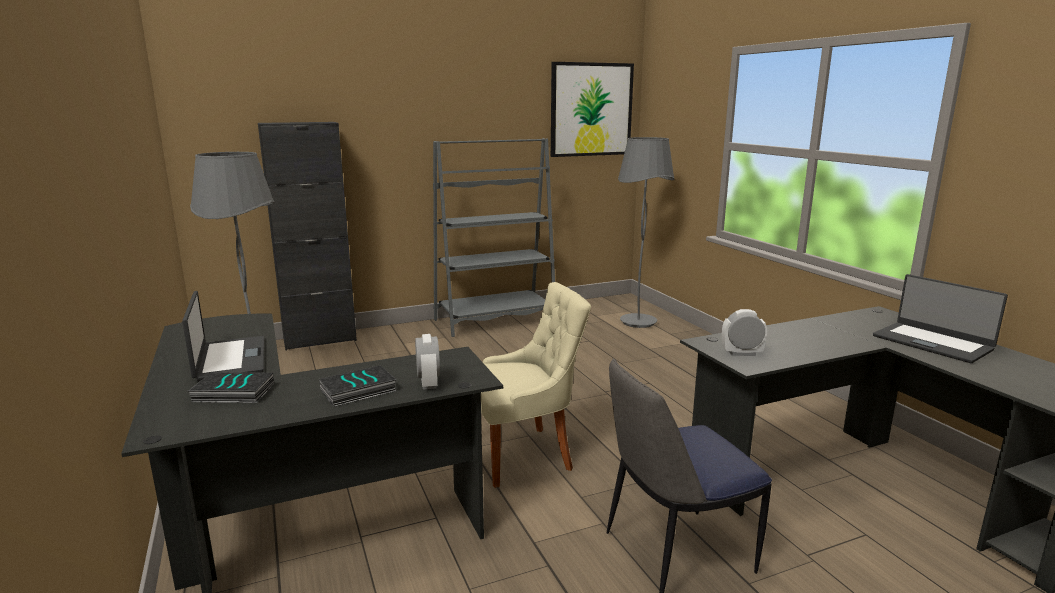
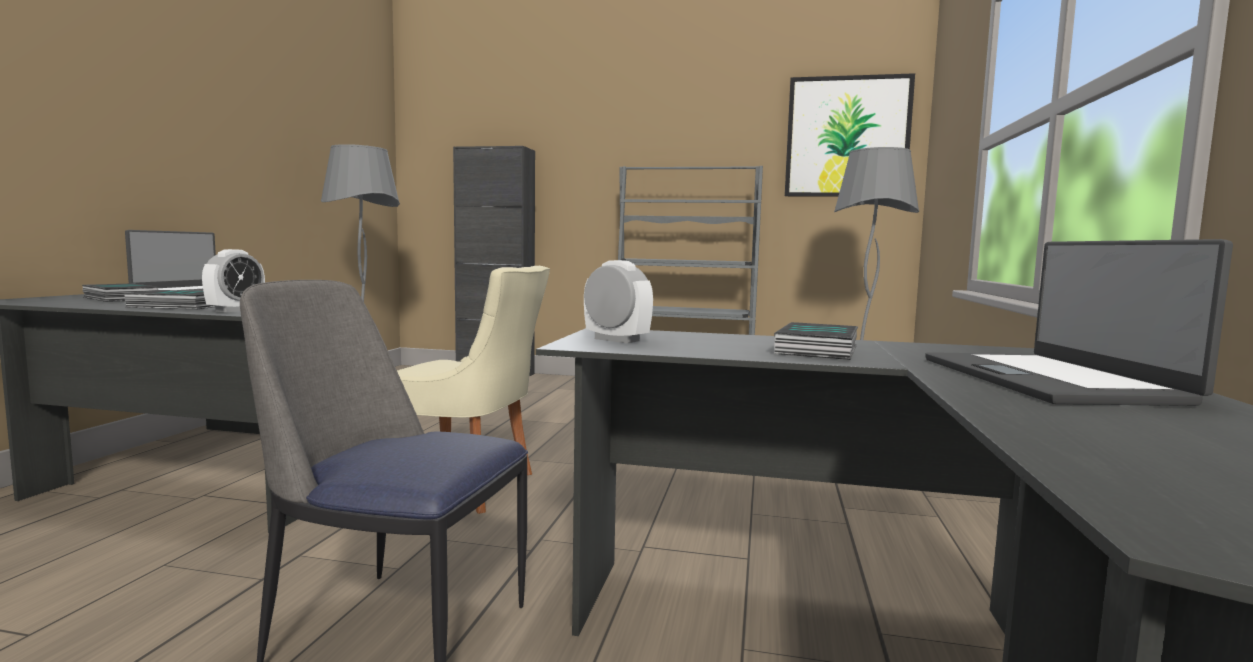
camera: 35 degrees right, 10 degrees down
none -> book [774,322,858,360]

